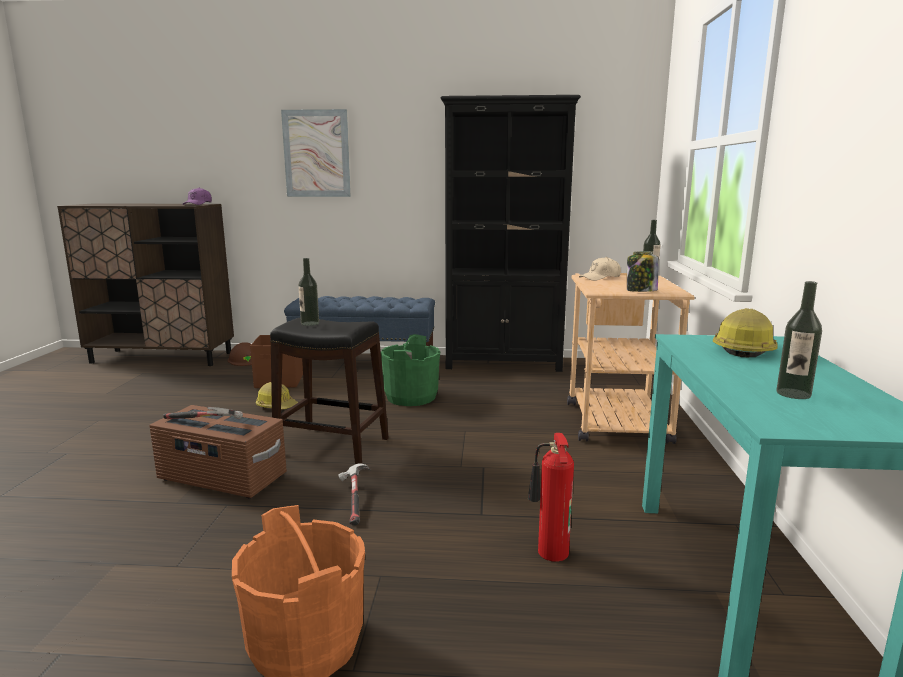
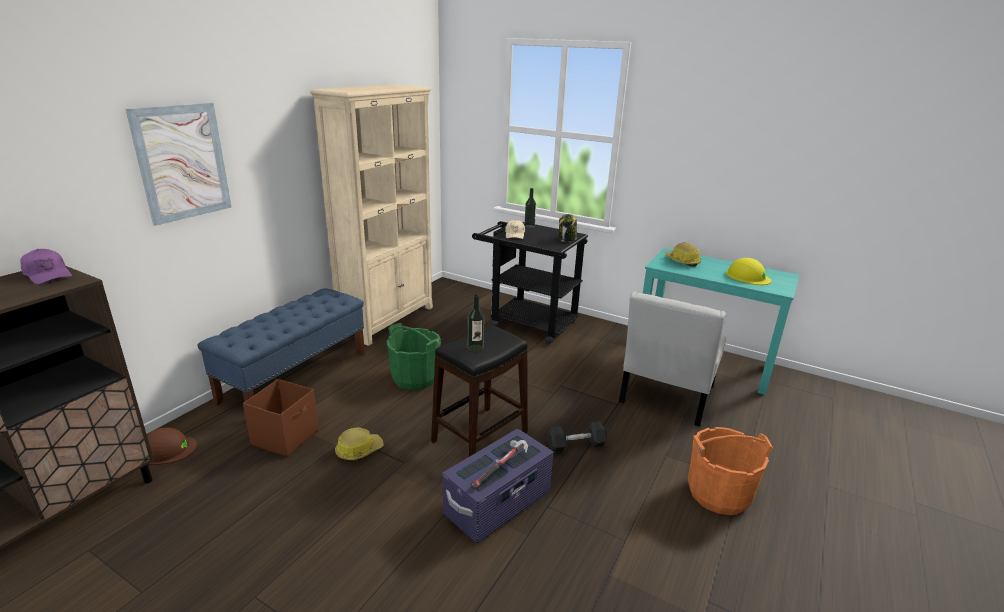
camera: 65 degrees left, 10 degrees up
brown storage box [149,405,287,498] -> purple storage box [442,429,553,544]
hammer [338,463,370,525] -> grey dumbbell [548,422,607,452]
black bookcase [441,95,581,372] -> beige bookcase [310,84,433,346]
fire extinguisher [528,433,574,562] -> white chair [619,292,726,427]
beige cart [567,273,695,444] -> black cart [472,221,588,344]
bottle [776,281,822,399] -> yellow hard hat [726,258,772,285]

